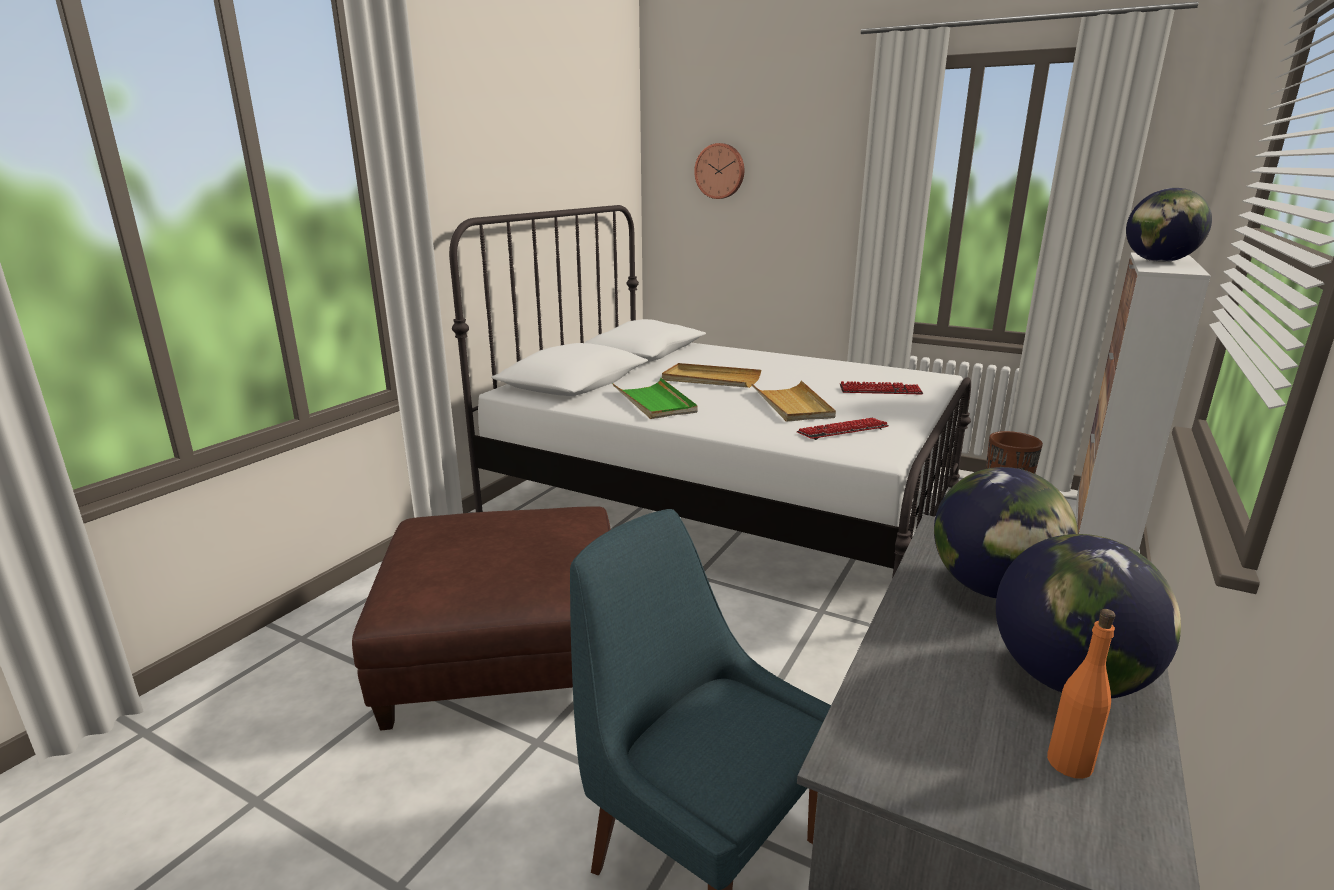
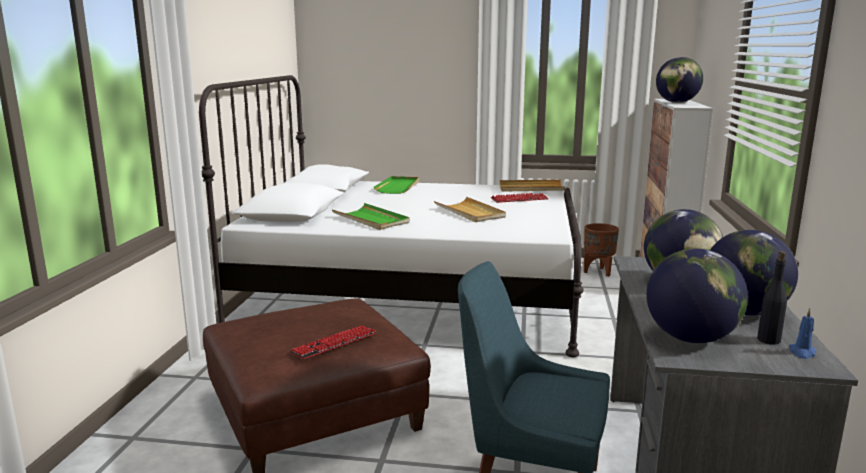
camera: 20 degrees left, 5 degrees down
beige tray [662,363,761,388] -> beige tray moved to [499,180,565,192]
wall clock [694,143,744,199] -> none
keyboard [796,418,889,440] -> keyboard moved to [290,325,376,359]
orange bottle [1047,609,1115,779] -> black bottle [757,251,787,345]
none -> green tray [374,176,419,194]
none -> globe [646,248,748,343]
none -> blue candle [789,308,816,359]

